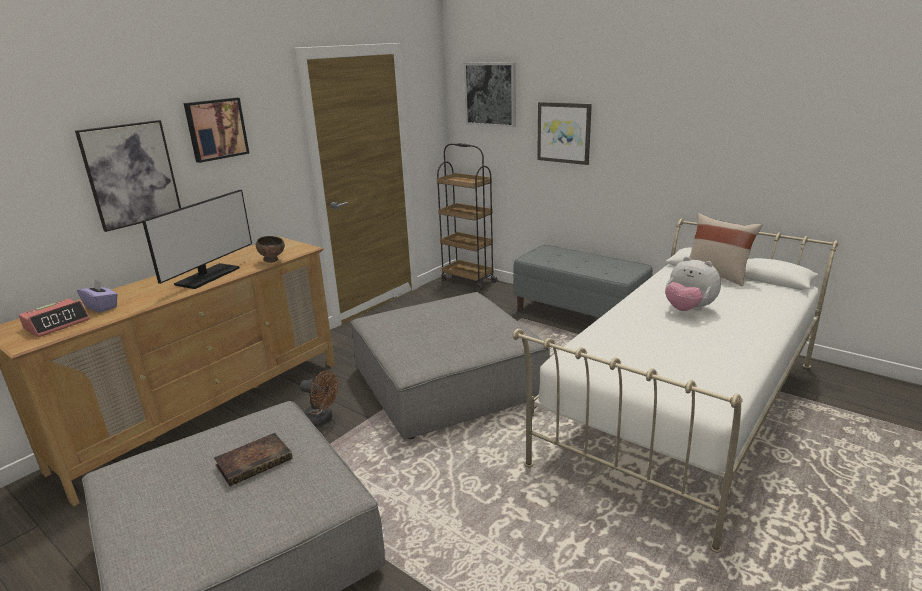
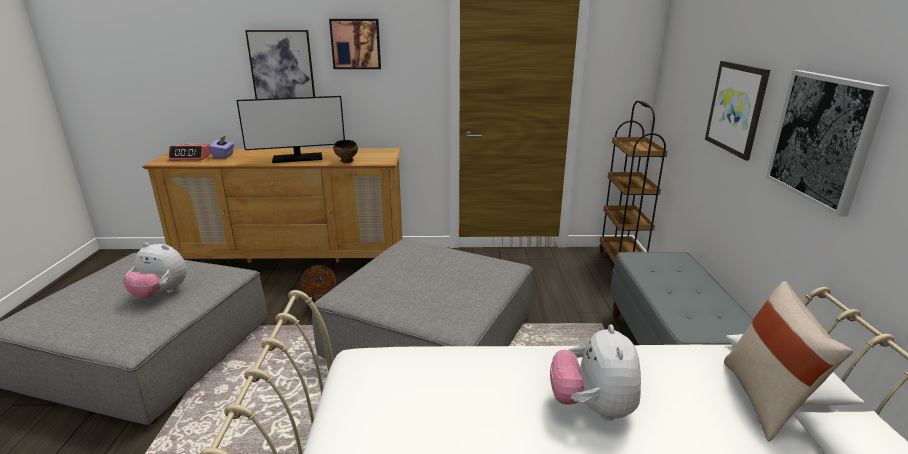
camera: 50 degrees right, 0 degrees up
book [214,433,292,486] -> plush toy [123,242,187,299]
picture [464,62,516,127] -> picture moved to [766,70,891,217]

